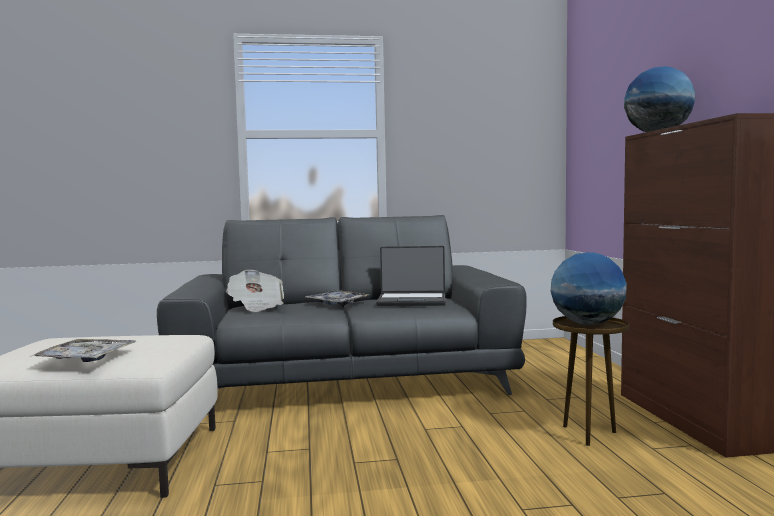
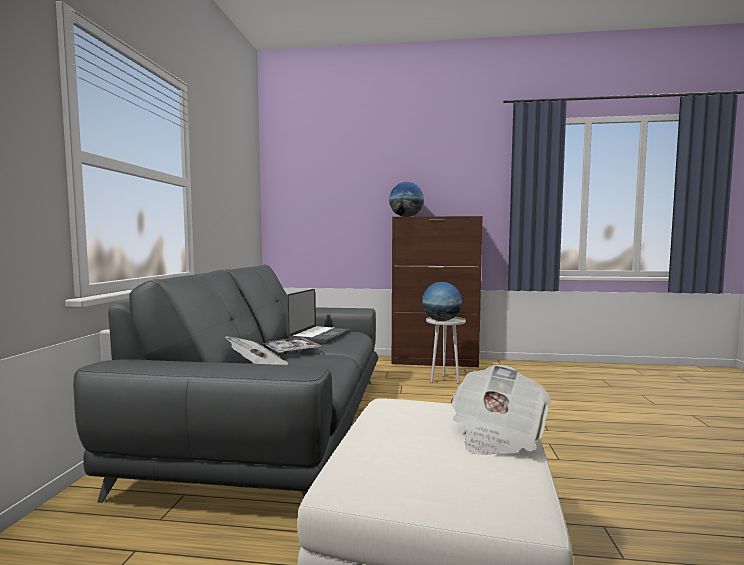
camera: 75 degrees left, 0 degrees up
tray [30,339,136,362] -> newspaper [450,365,551,455]
brown side table [553,316,629,446] -> white side table [426,317,466,384]

